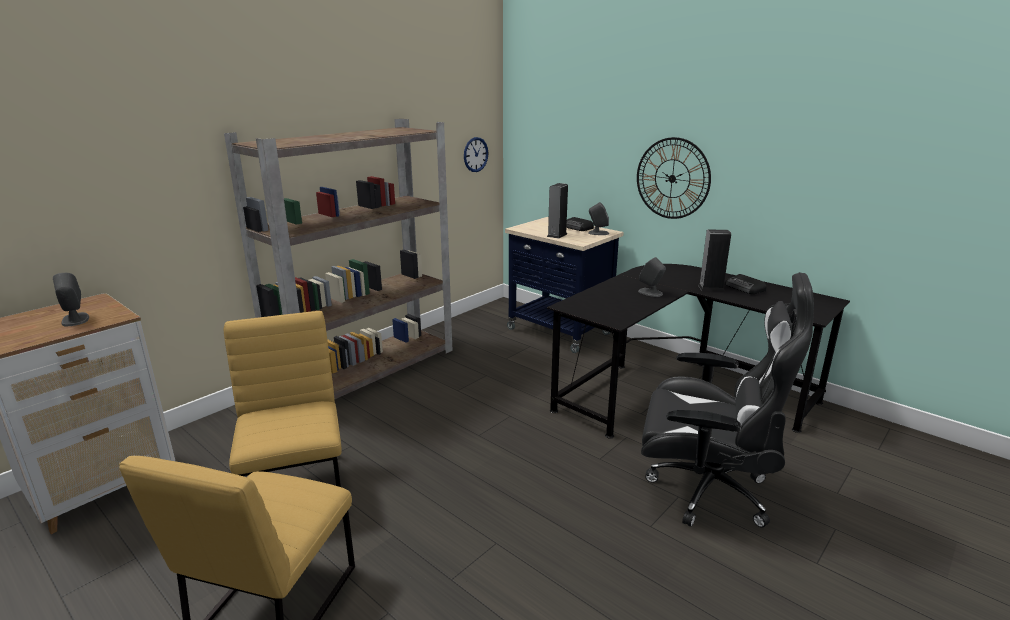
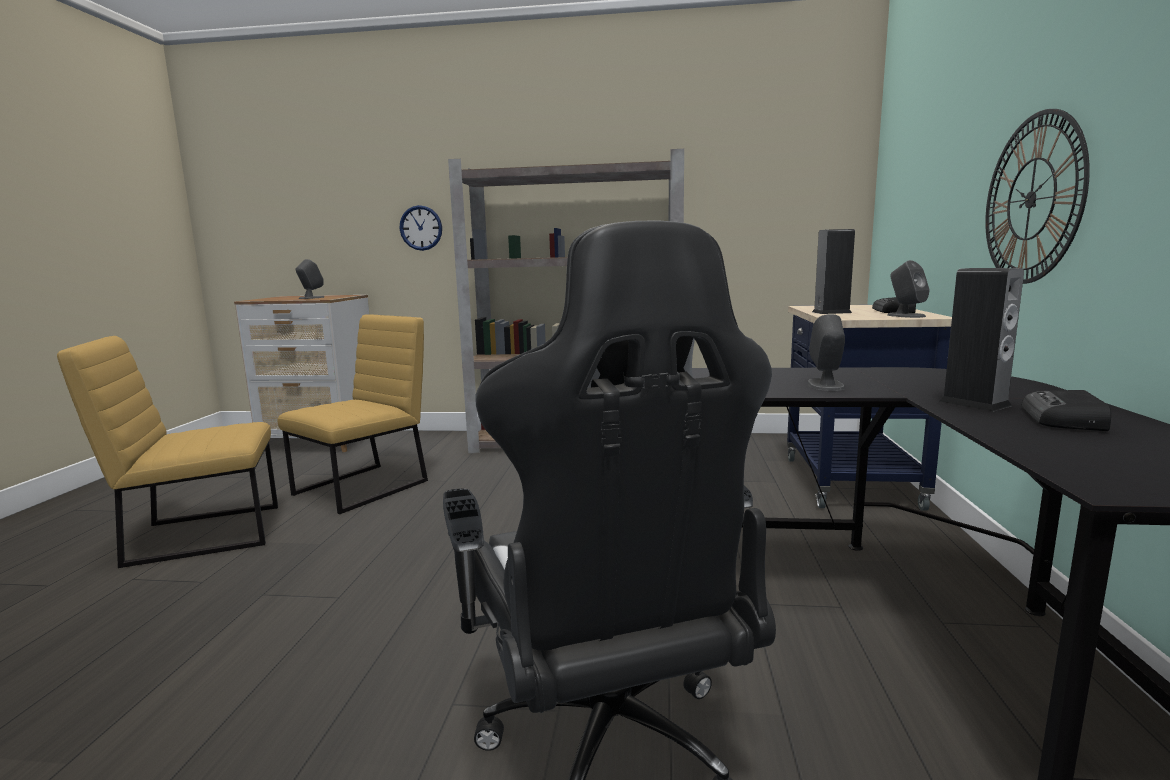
camera: 55 degrees right, 10 degrees down
wall clock [464,137,488,172] -> wall clock moved to [400,205,442,251]

